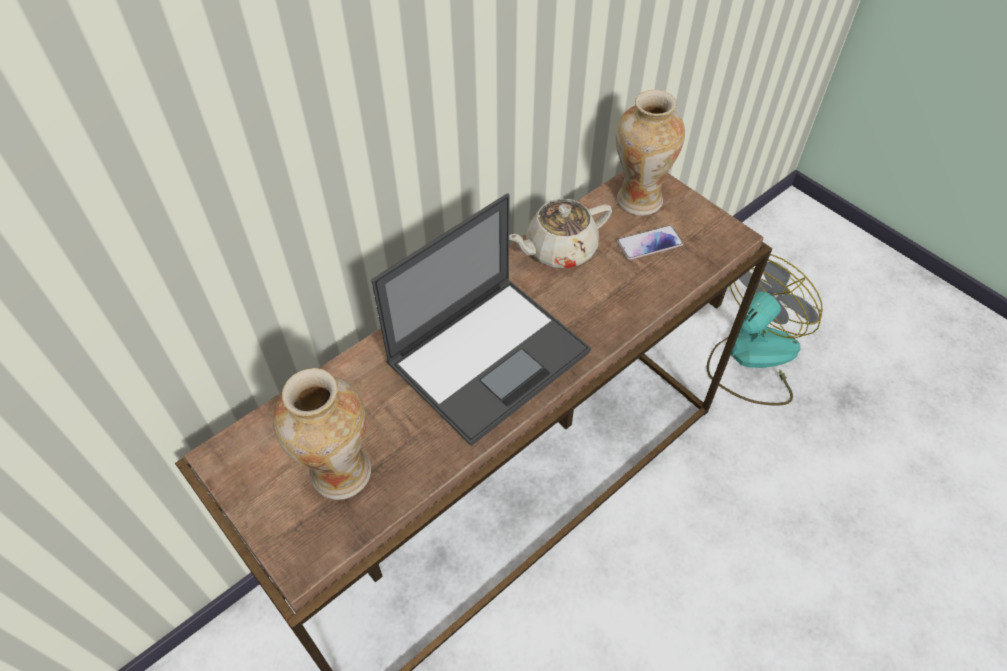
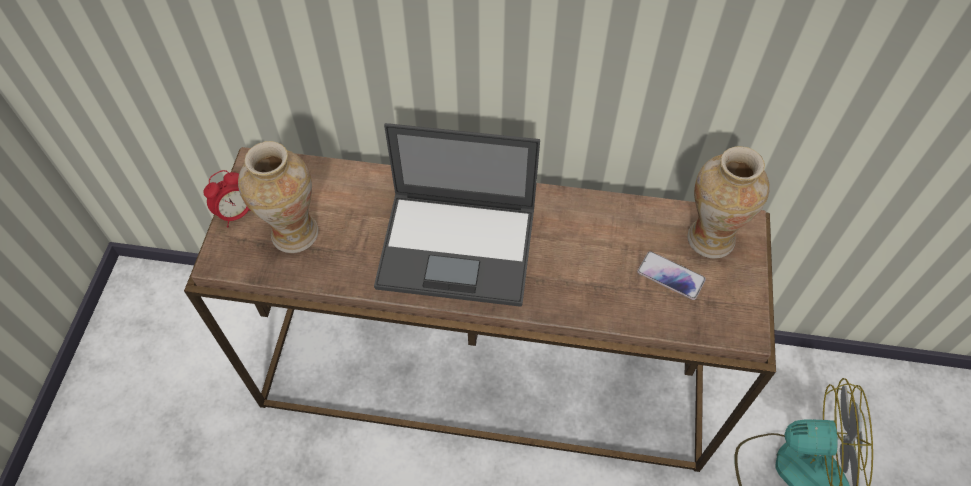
camera: 50 degrees right, 5 degrees up
beige teapot [509,198,612,269] -> none
none -> alarm clock [204,170,253,227]

